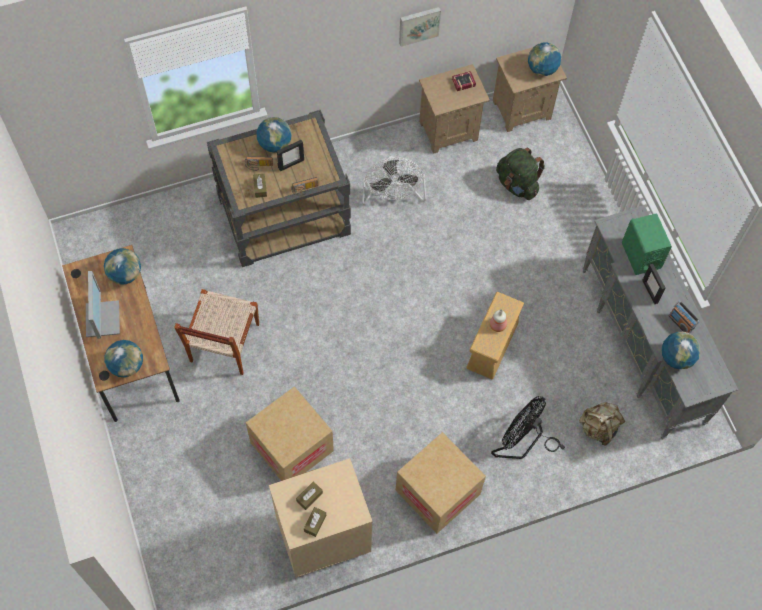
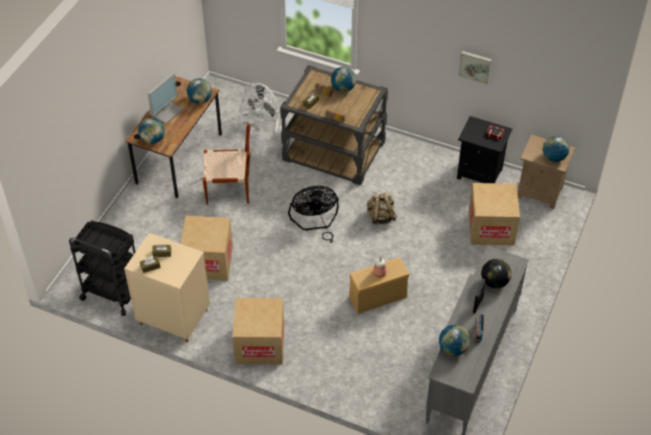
camera: 45 degrees right, 15 degrees down
chair [174,289,259,375] -> chair turned 150 degrees counterclockwise [203,124,250,205]
picture frame [277,140,304,171] -> none
white fan [362,156,426,206] -> white fan moved to [239,83,279,135]
beige nightstand [419,64,490,154] -> black nightstand [457,116,512,183]
black fan [491,396,565,459] -> black fan moved to [288,186,339,243]
green backpack [496,147,545,200] -> cardboard box [469,183,520,245]
beige backpack [579,402,625,446] -> beige backpack moved to [367,192,397,225]
green speaker [622,213,672,275] -> globe [481,259,511,289]
none -> black cart [69,220,135,316]

